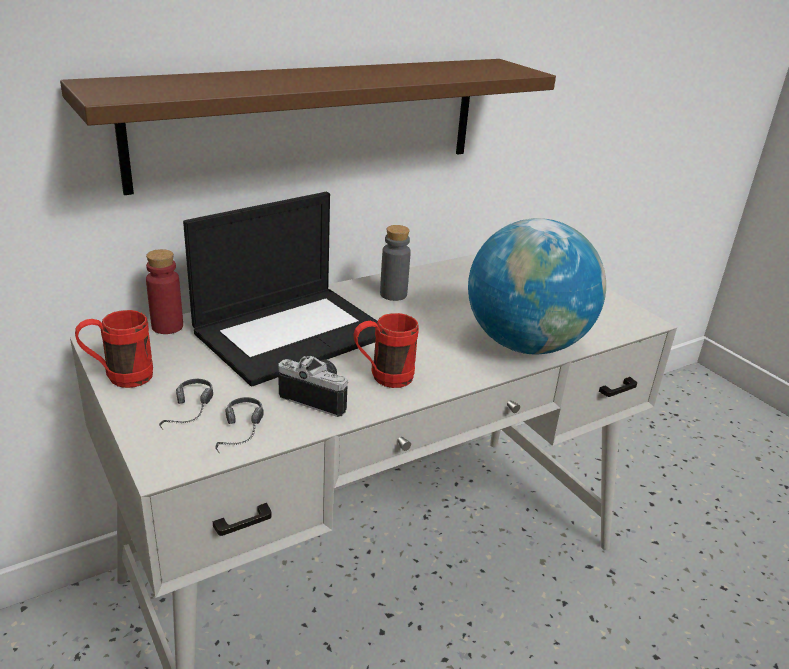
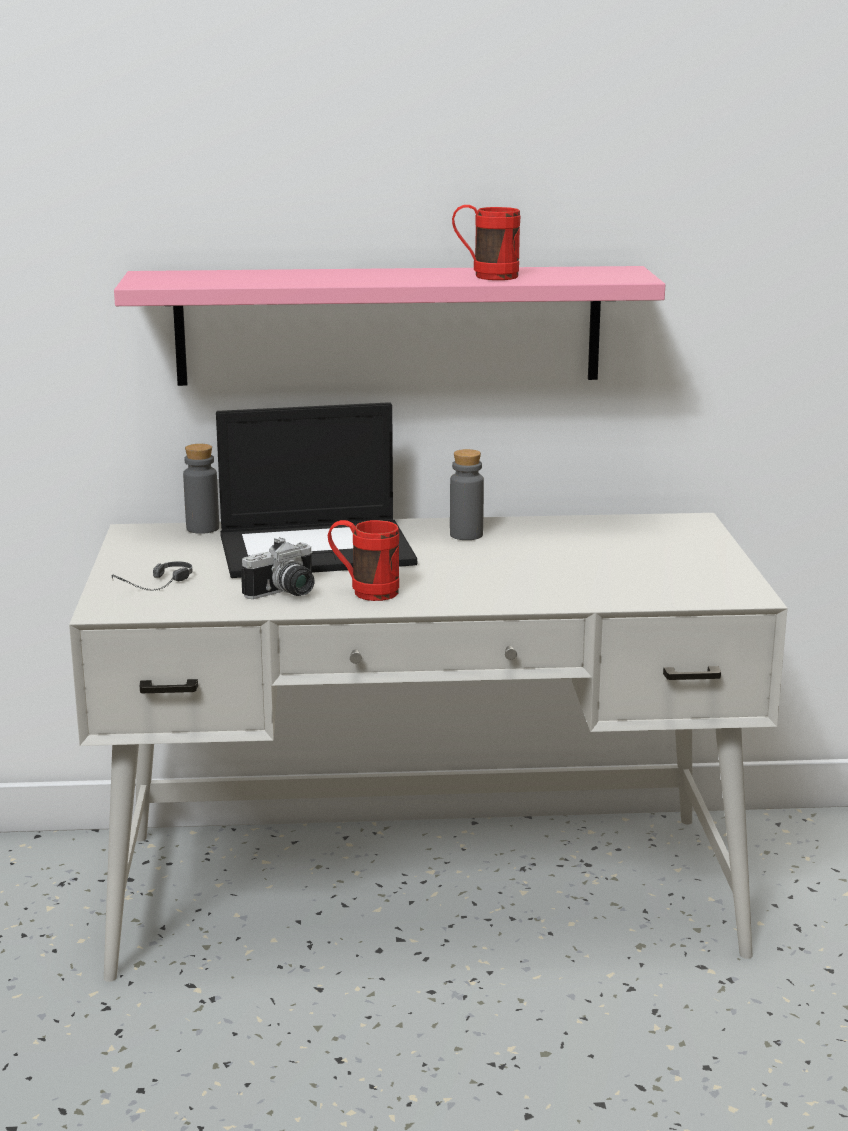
camera: 30 degrees right, 10 degrees down
brown shelf [60,59,556,195] -> pink shelf [114,266,665,386]
red mug [75,310,153,388] -> red mug moved to [452,205,521,280]
red bottle [146,249,183,334] -> grey bottle [183,444,219,534]
headphones [215,397,264,453] -> none
camera [278,356,348,417] -> camera turned 90 degrees clockwise [241,537,315,599]
globe [468,218,606,354] -> none

